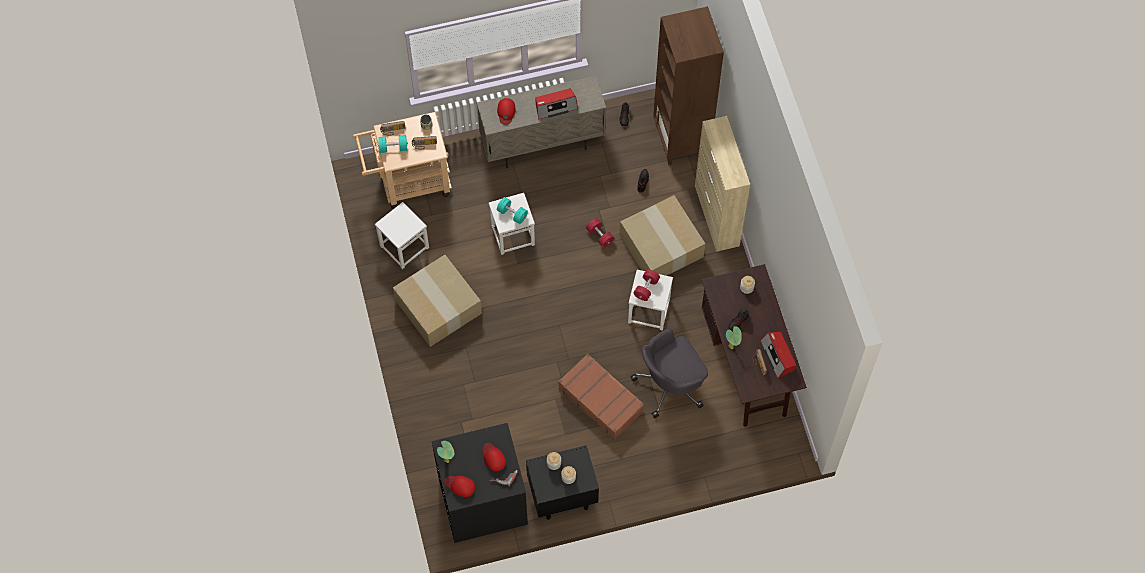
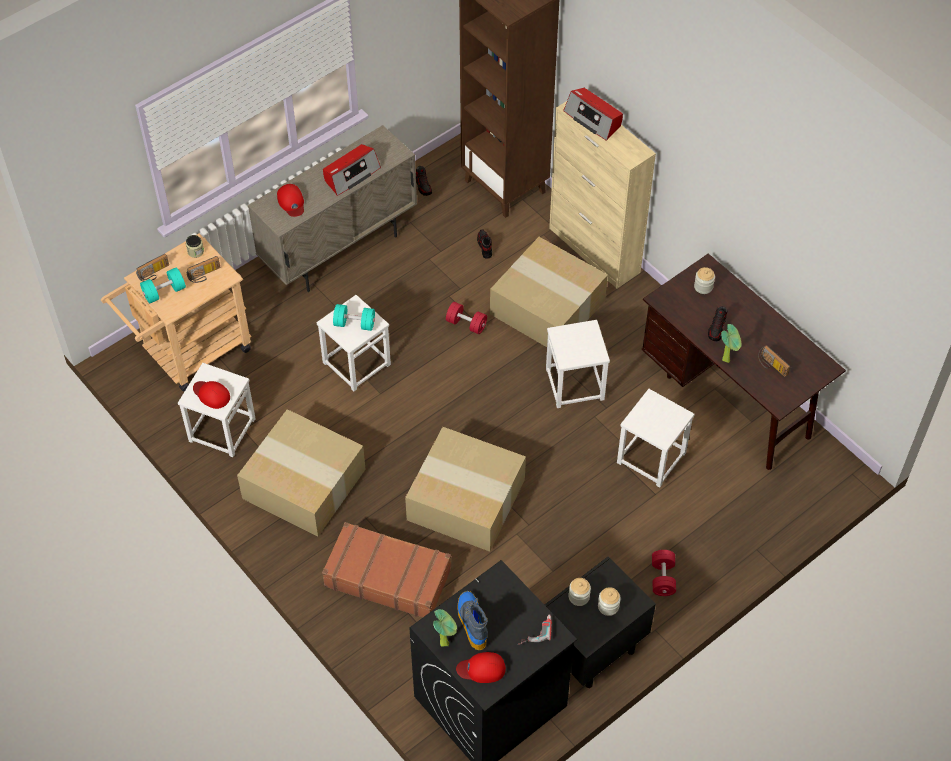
camera: 25 degrees left, 10 degrees down
red cap [482,443,506,471] -> red cap moved to [193,381,230,409]
brown suitcase [558,354,644,440] -> brown suitcase moved to [322,522,451,617]
grey office chair [630,328,708,418] -> white stool [617,389,695,488]
red dumbbell [634,269,660,301] -> red dumbbell moved to [652,550,676,596]
radio [761,332,796,378] -> radio moved to [563,88,623,141]
none -> cardboard box [405,427,526,552]
none -> boot [457,591,488,650]

